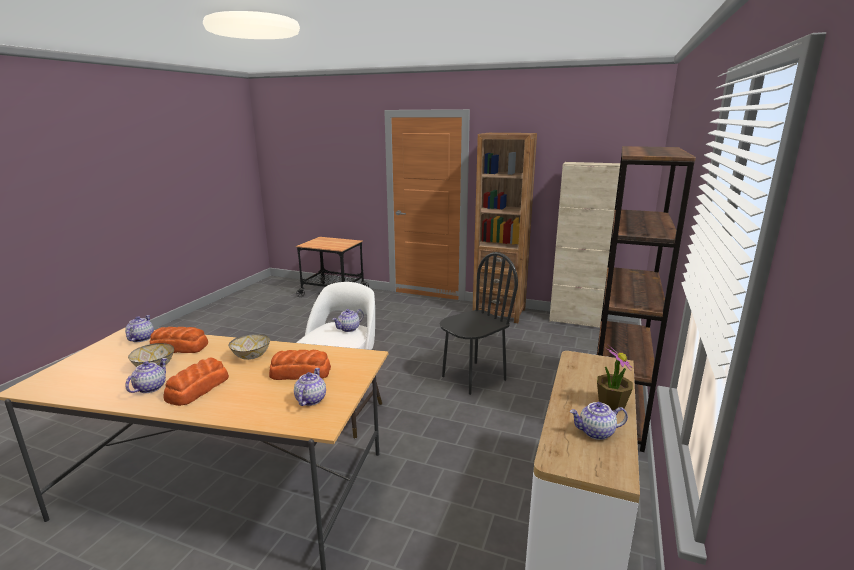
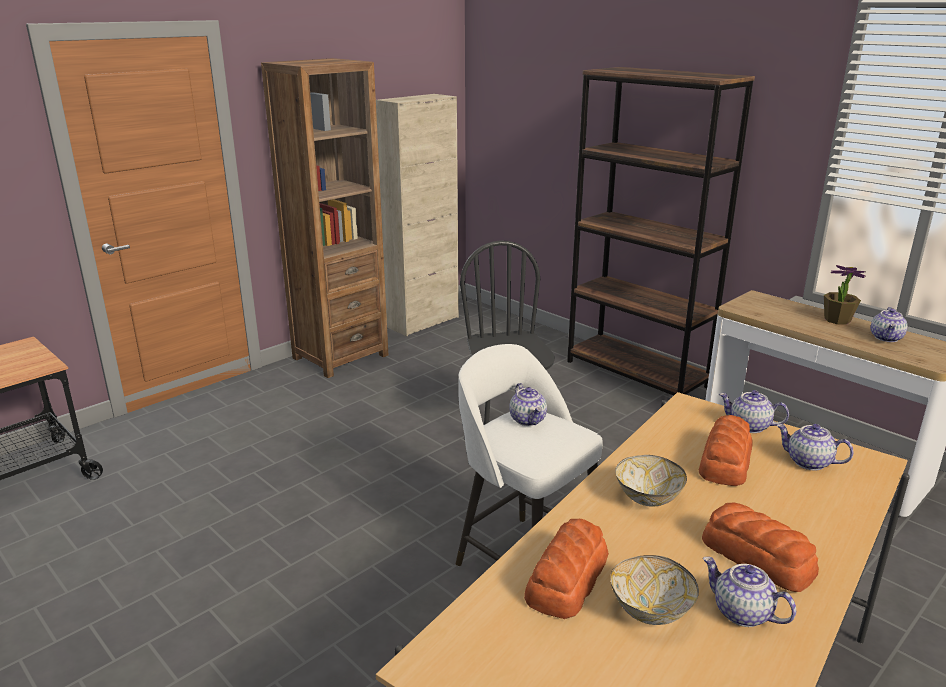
camera: 65 degrees left, 5 degrees up
teapot [125,315,154,342] -> teapot moved to [719,390,789,433]

